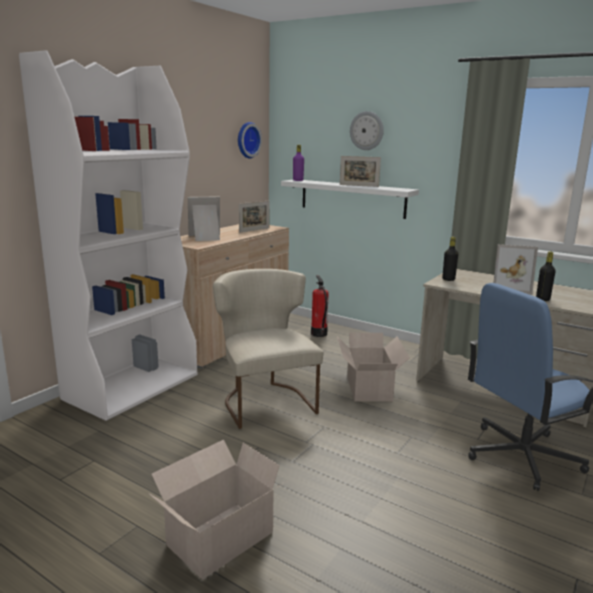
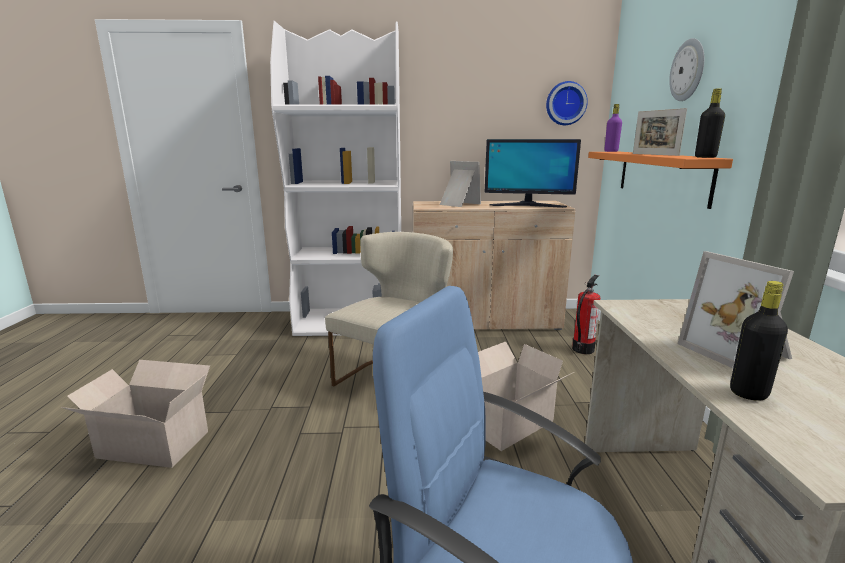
camera: 55 degrees right, 0 degrees up
picture frame [239,201,270,233] -> monitor [485,139,581,208]
white shelf [281,180,419,219] -> orange shelf [588,152,733,209]
black bottle [442,237,458,281] -> black bottle moved to [695,88,725,158]

